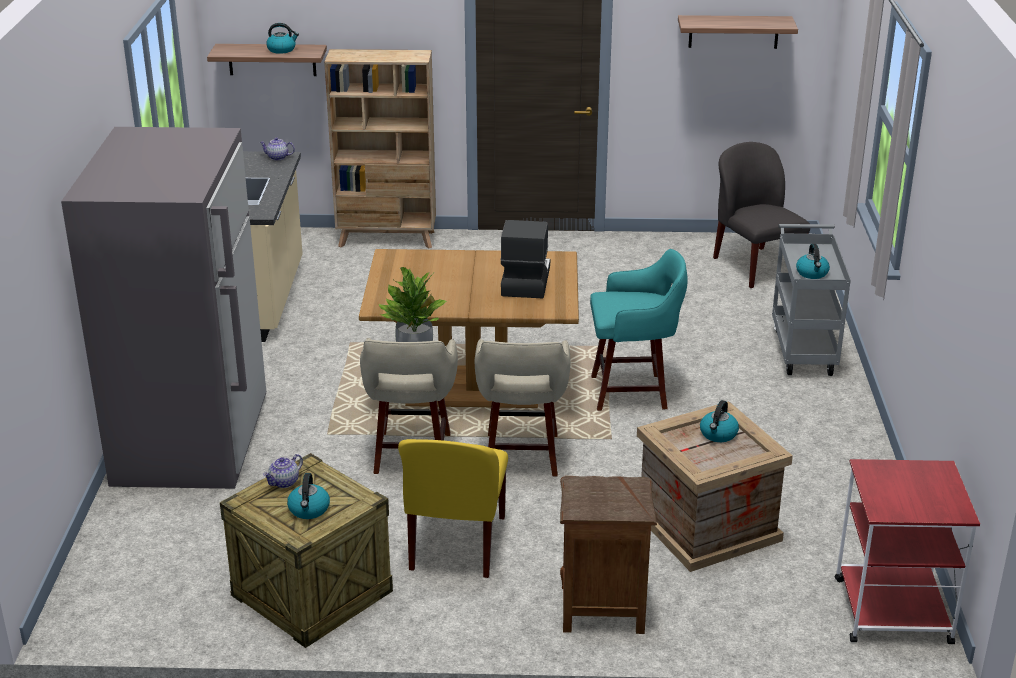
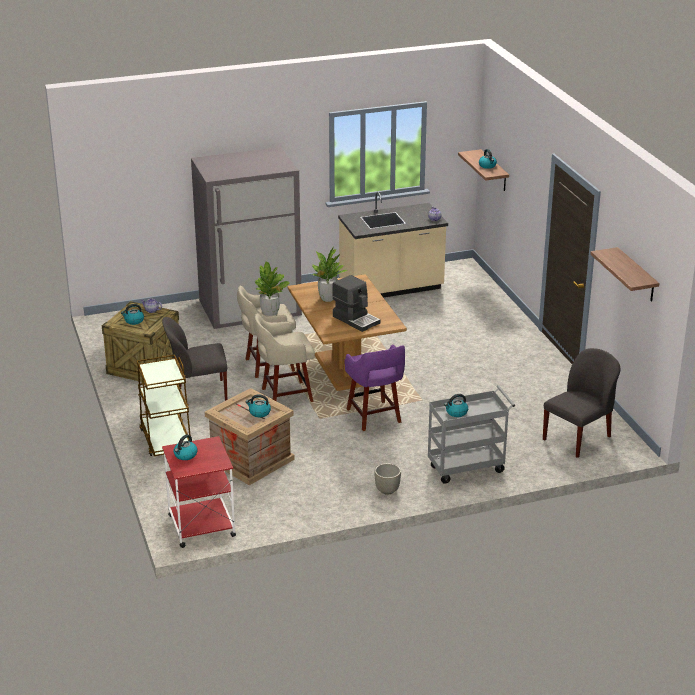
camera: 70 degrees right, 0 degrees up
beige bookcase [324,49,436,249] -> none
yellow chair [398,439,508,578] -> grey chair [162,317,227,401]
coffee machine [500,220,550,299] -> coffee machine turned 60 degrees clockwise [333,275,380,332]
brown nightstand [560,476,657,634] -> brown cart [137,355,191,456]
turquoise stool [590,249,688,411] -> purple stool [344,345,405,431]
none -> kettle [174,435,197,460]
none -> potted plant [312,248,347,302]
none -> grey planter [374,463,401,495]

